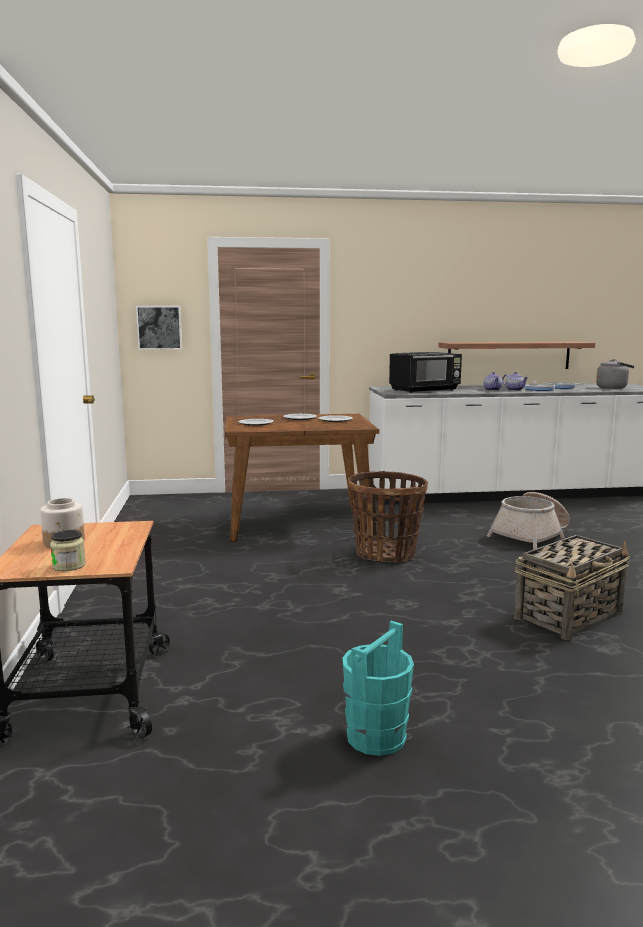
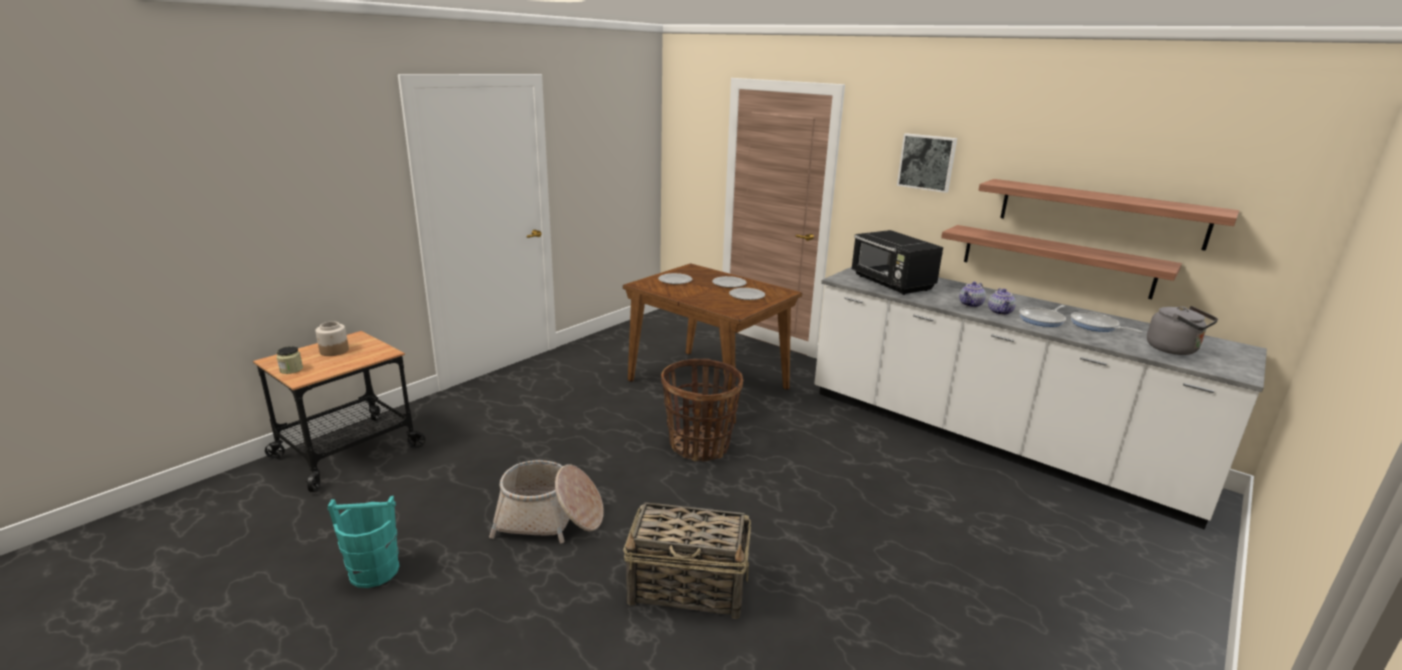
camera: 45 degrees right, 10 degrees up
picture [136,306,182,350] -> picture moved to [897,133,957,193]
black microwave [389,352,462,393] -> black microwave turned 45 degrees clockwise [851,230,943,295]
basket [487,492,570,549] -> basket moved to [489,460,604,543]
none -> shelf [978,179,1239,251]

